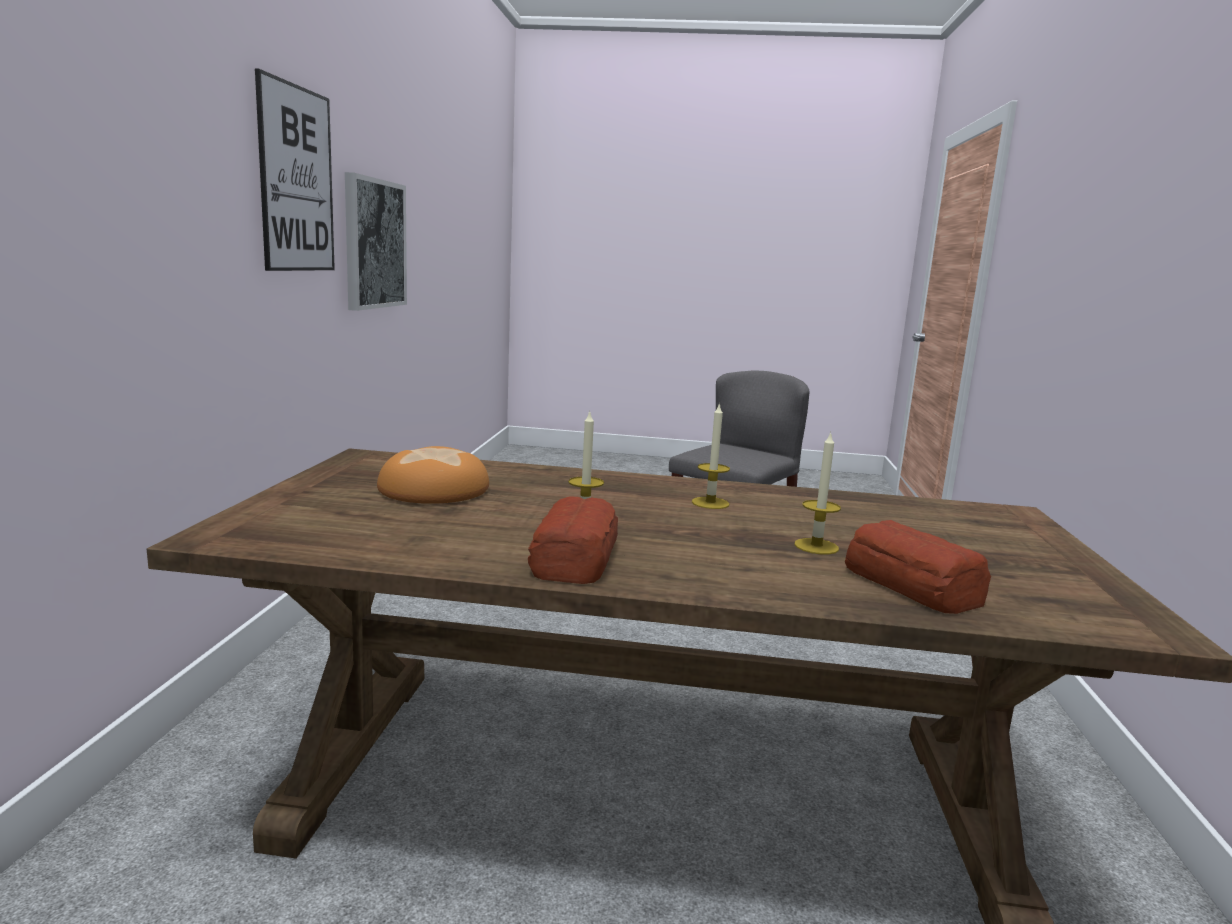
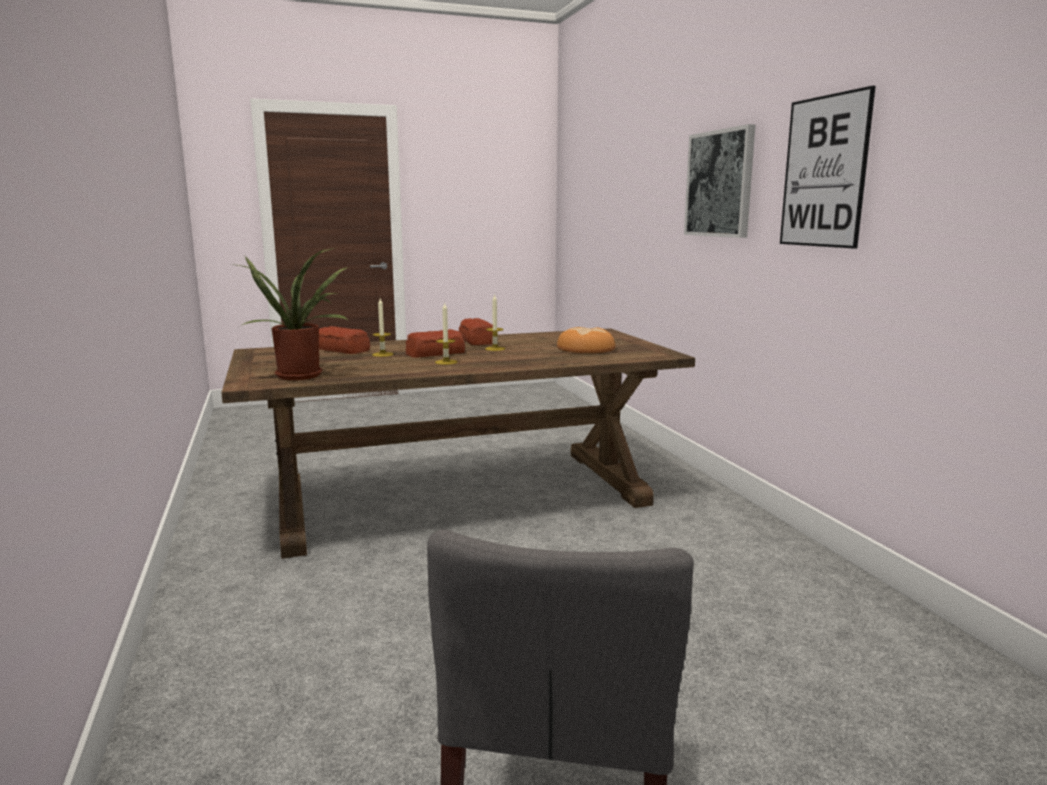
camera: 155 degrees right, 0 degrees up
picture [345,172,407,311] -> picture moved to [684,124,756,238]
none -> potted plant [231,248,349,380]
none -> bread [406,329,465,358]

